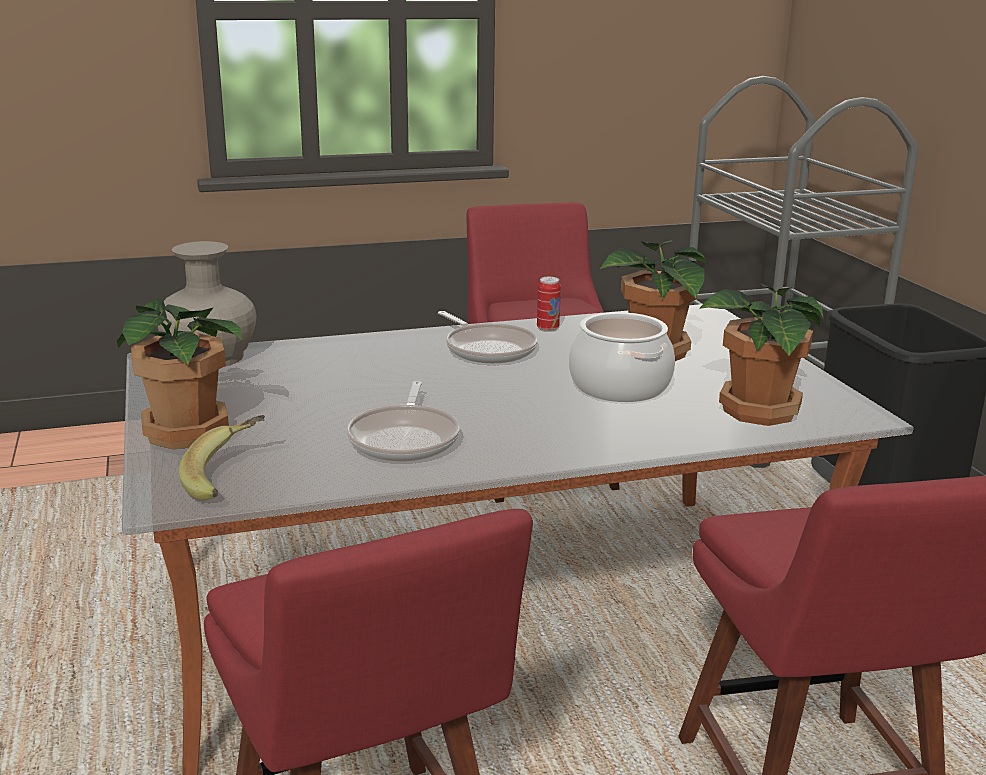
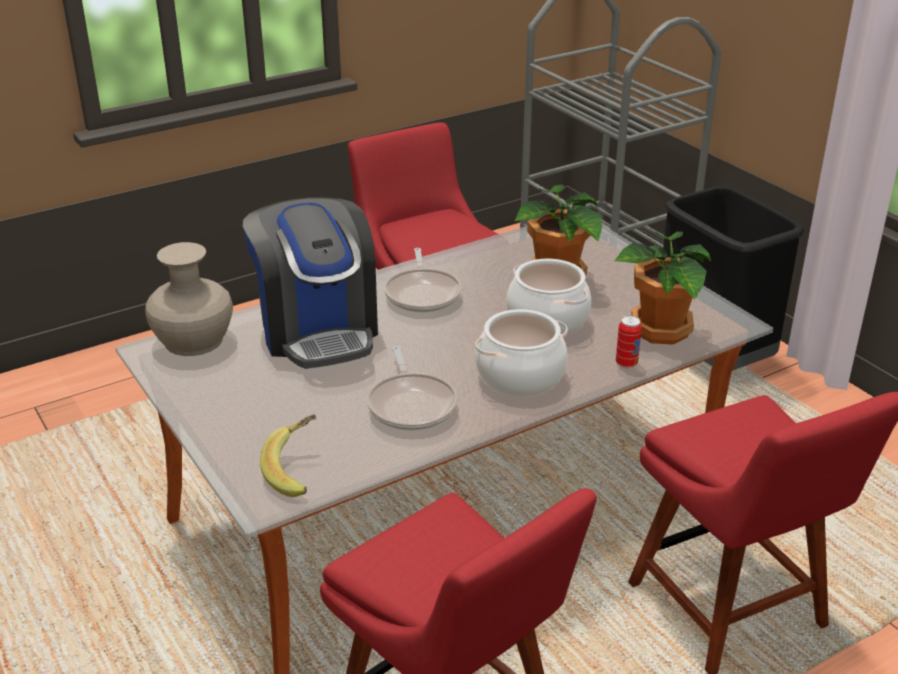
camera: 15 degrees left, 10 degrees up
potted plant [117,298,242,450] -> none
frying pan [438,311,538,364] -> frying pan turned 45 degrees clockwise [384,248,462,313]
can [537,277,561,332] -> can moved to [616,316,642,368]
none -> coffee machine [243,198,378,369]
none -> cooking pot [475,309,568,397]

